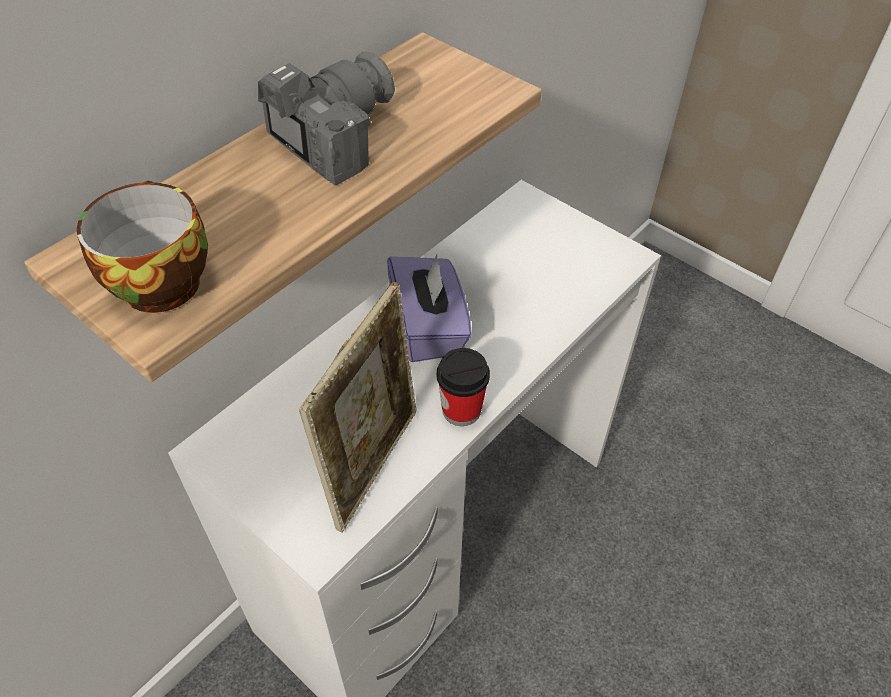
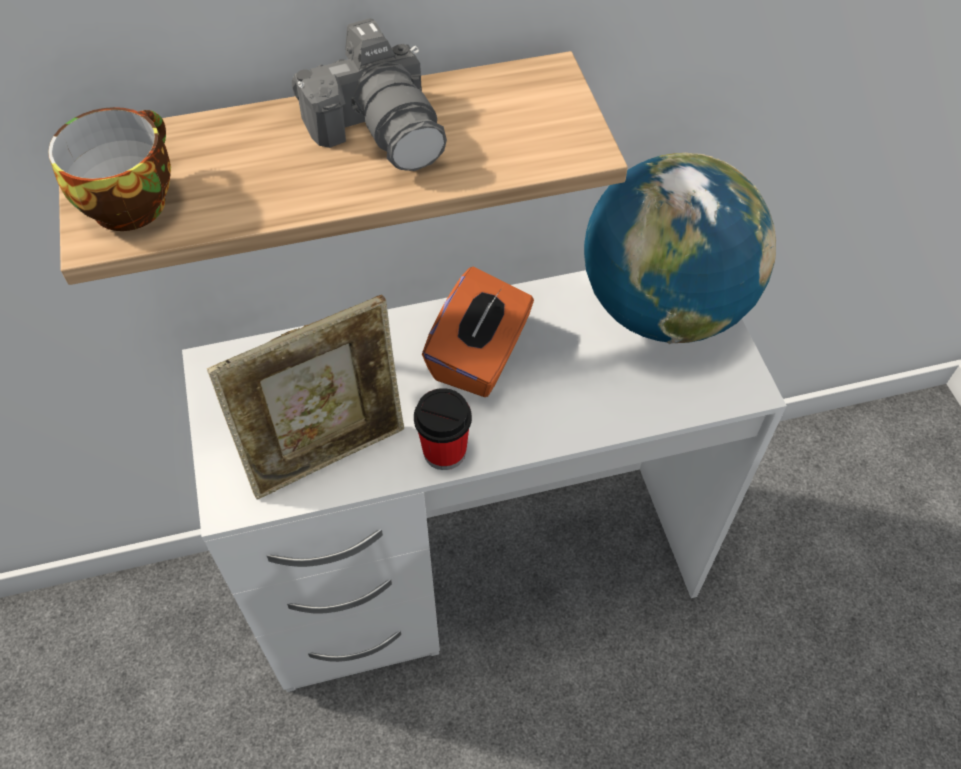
camera: 35 degrees right, 5 degrees up
camera [258,52,395,186] -> camera turned 75 degrees clockwise [292,19,447,171]
purple tissue box [387,254,472,362] -> orange tissue box [422,267,534,397]
none -> globe [584,153,776,344]

